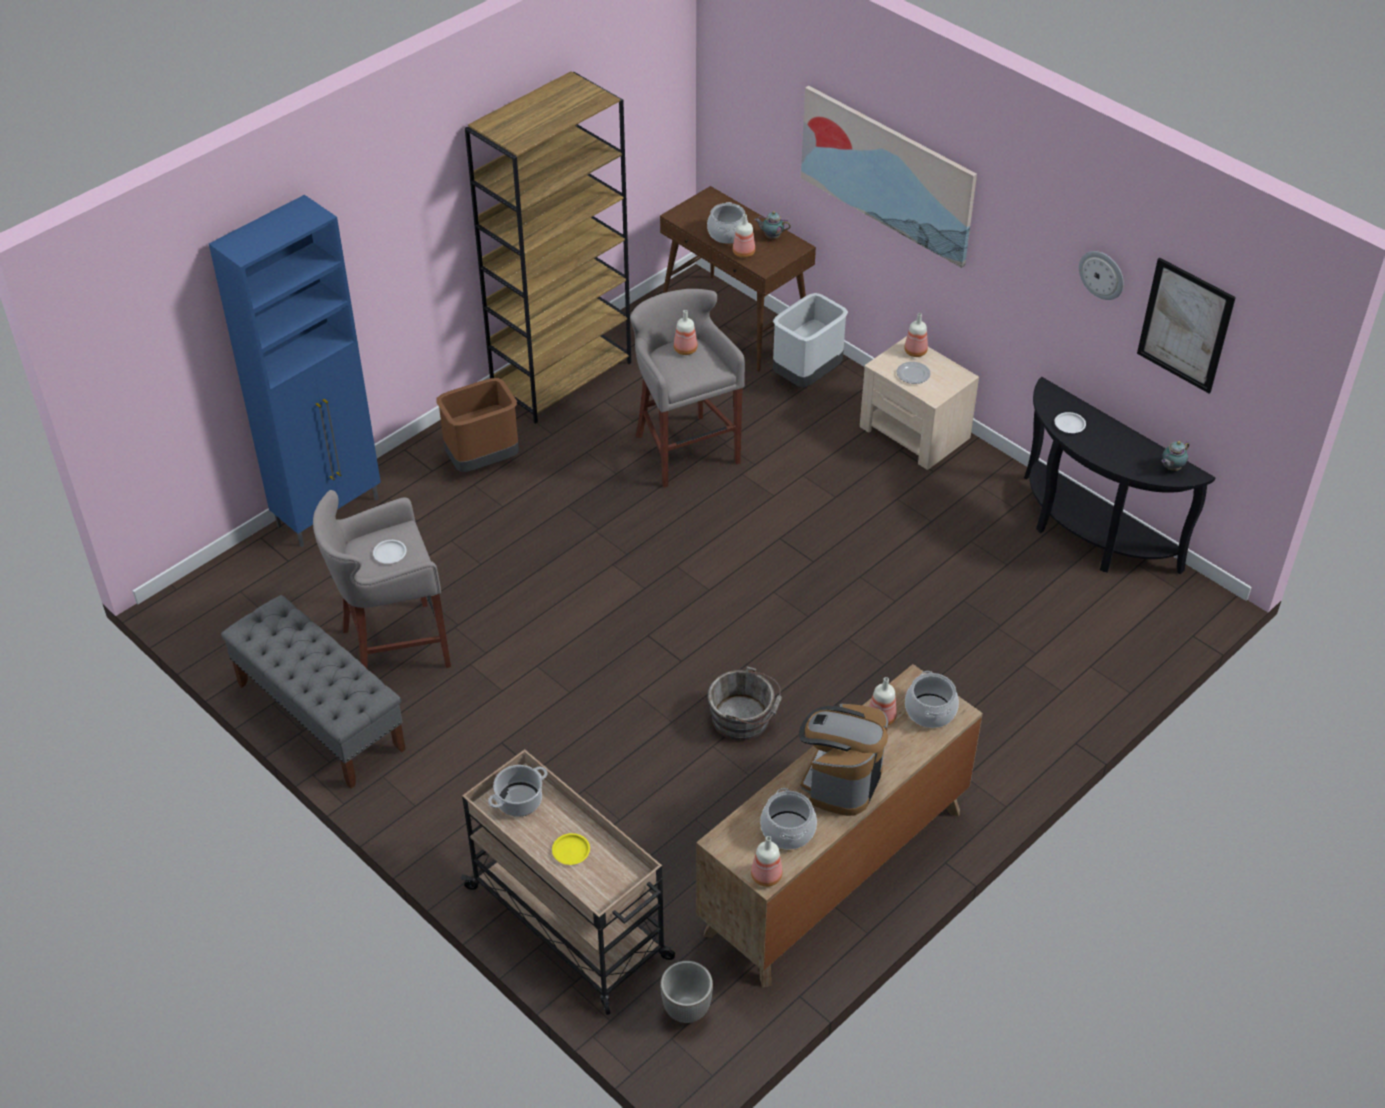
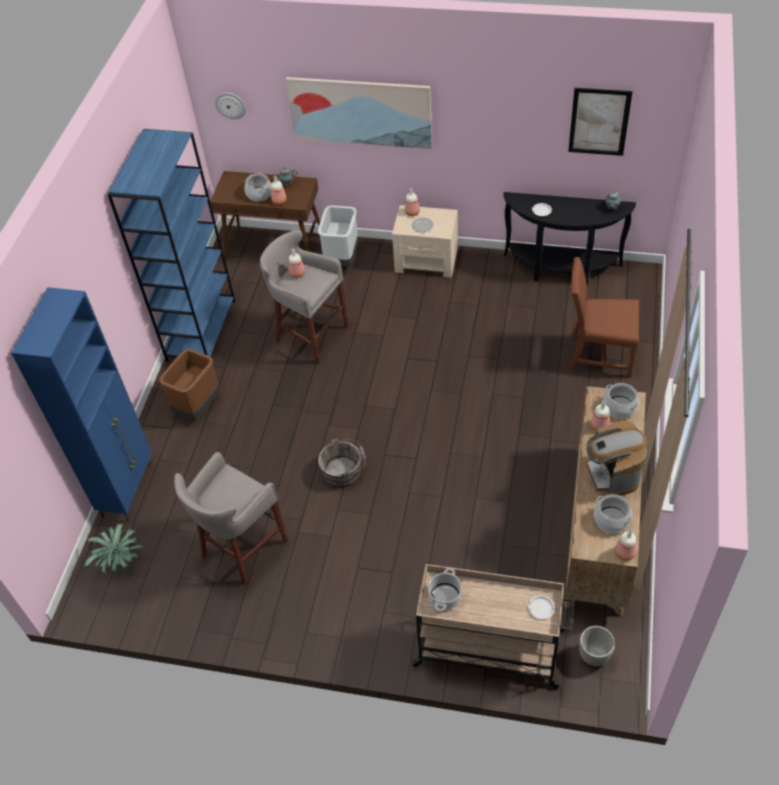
camera: 30 degrees left, 5 degrees up
grey bench [221,595,406,789] -> none
white plate [373,540,407,564] -> white plate moved to [528,595,555,619]
brown bookcase [465,71,631,424] -> blue bookcase [108,129,235,362]
yellow plate [552,833,590,865] -> none
grey bucket [707,667,782,741] -> grey bucket moved to [318,439,366,487]
wall clock [1079,251,1124,300] -> wall clock moved to [215,92,246,120]
none -> potted plant [85,524,144,573]
none -> brown chair [569,257,639,378]

